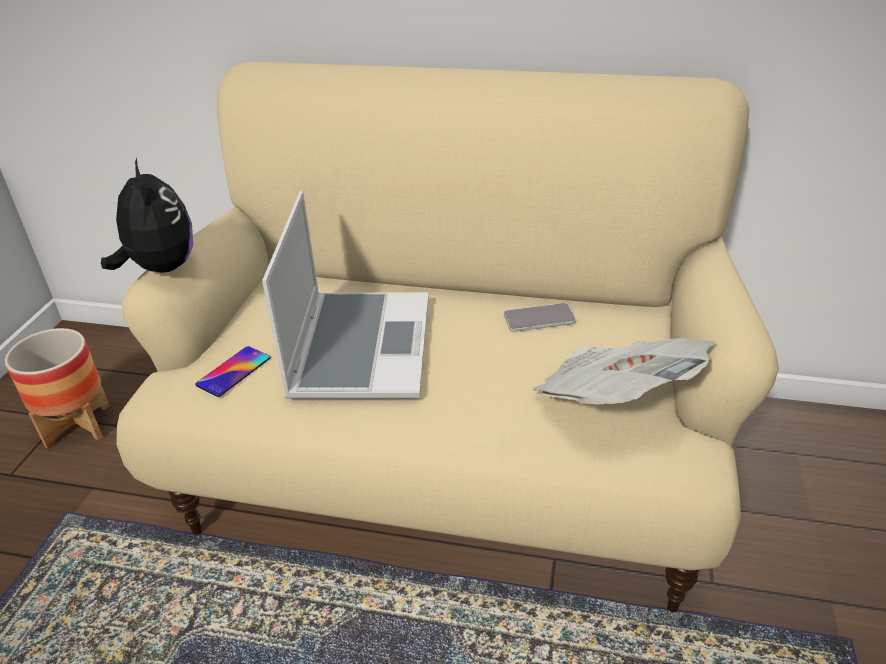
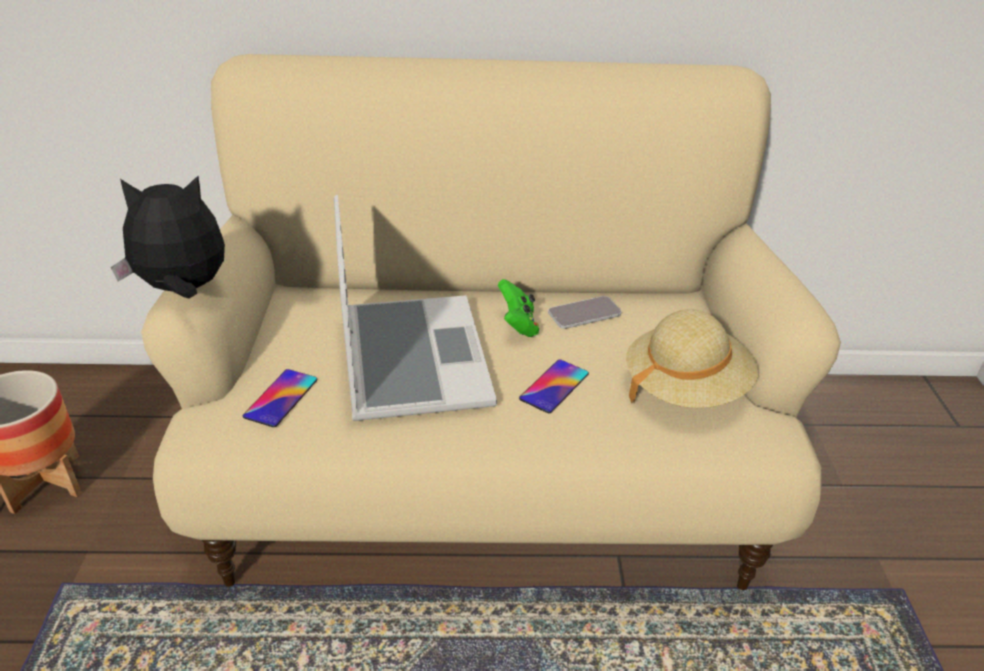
camera: 15 degrees left, 0 degrees up
plush toy [101,158,193,273] -> plush toy turned 60 degrees counterclockwise [111,176,225,299]
newspaper [533,337,716,405] -> beige hat [626,309,759,408]
none -> green game controller [498,279,539,337]
none -> phone [519,359,589,413]

